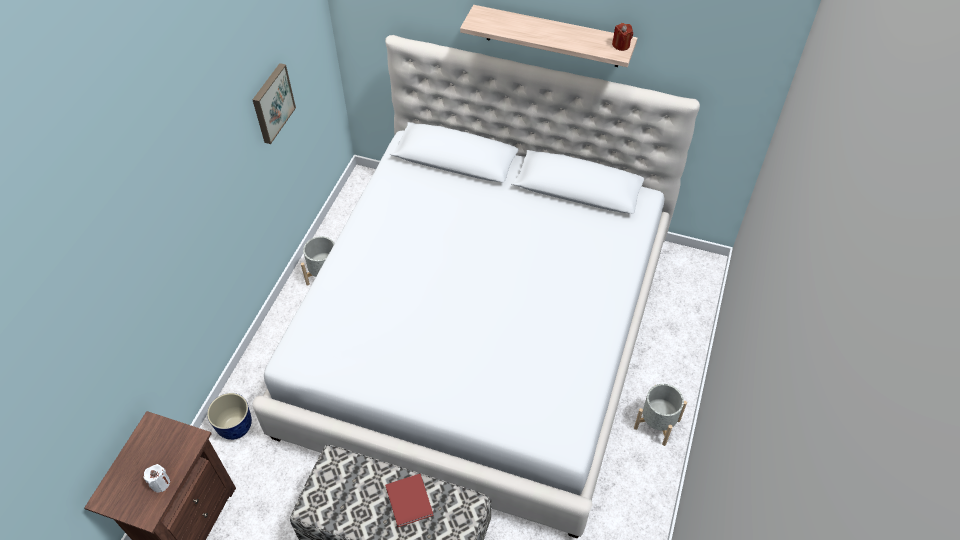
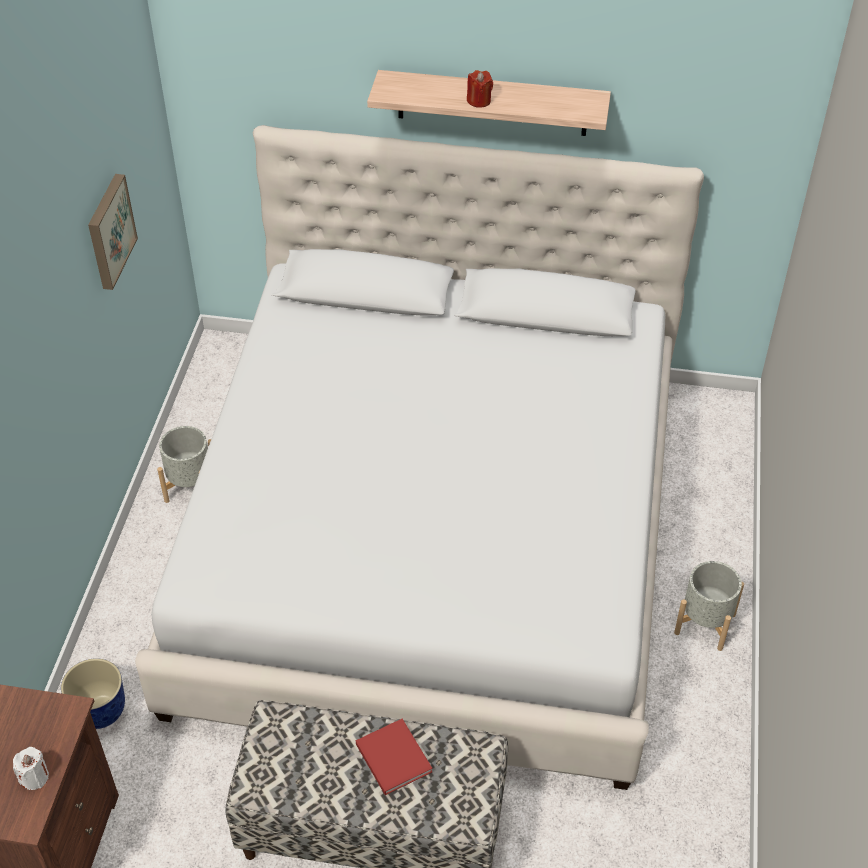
camera: 10 degrees left, 5 degrees down
red candle [612,23,633,51] -> red candle moved to [467,70,493,108]

